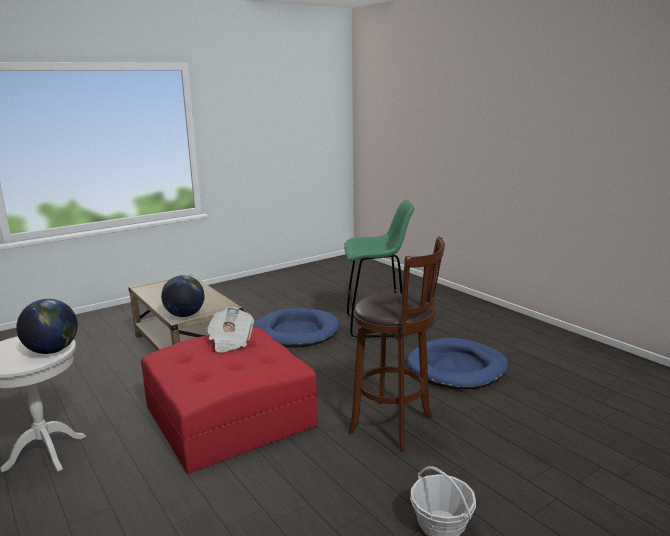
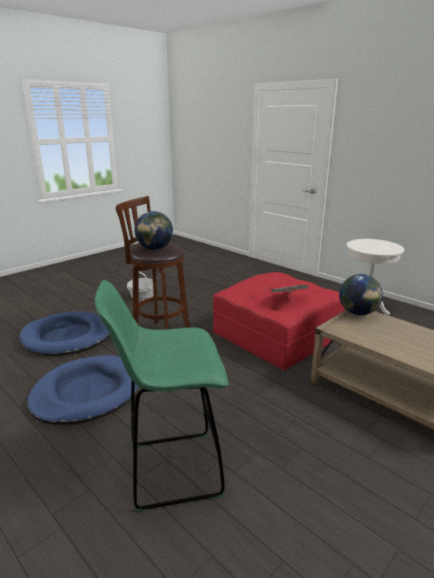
camera: 170 degrees right, 5 degrees up
globe [16,299,78,354] -> globe moved to [135,211,173,250]
blue dog bed [253,308,340,348] -> blue dog bed moved to [20,311,111,356]

